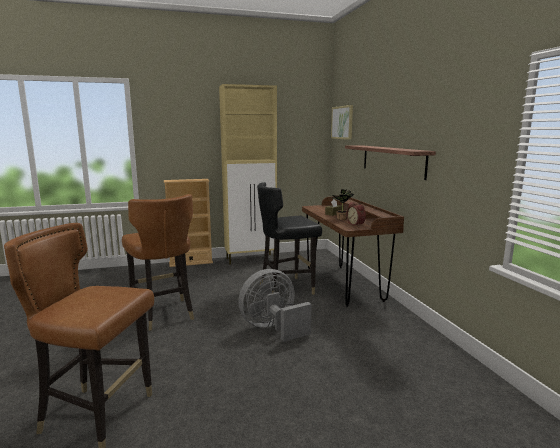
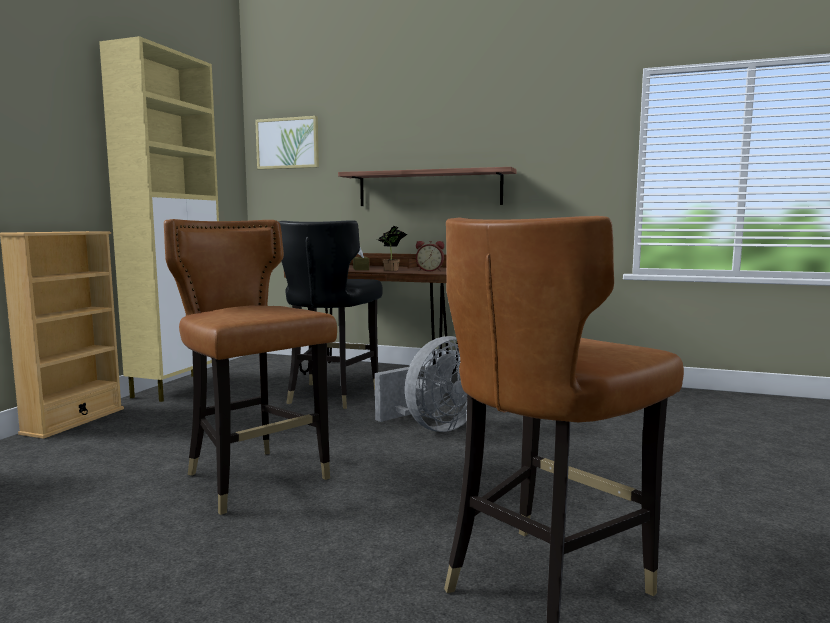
camera: 55 degrees left, 5 degrees down
brown chair [122,194,194,331] -> brown chair turned 135 degrees counterclockwise [164,219,337,515]
grey fan [238,269,312,342] -> grey fan turned 135 degrees counterclockwise [375,336,467,432]

